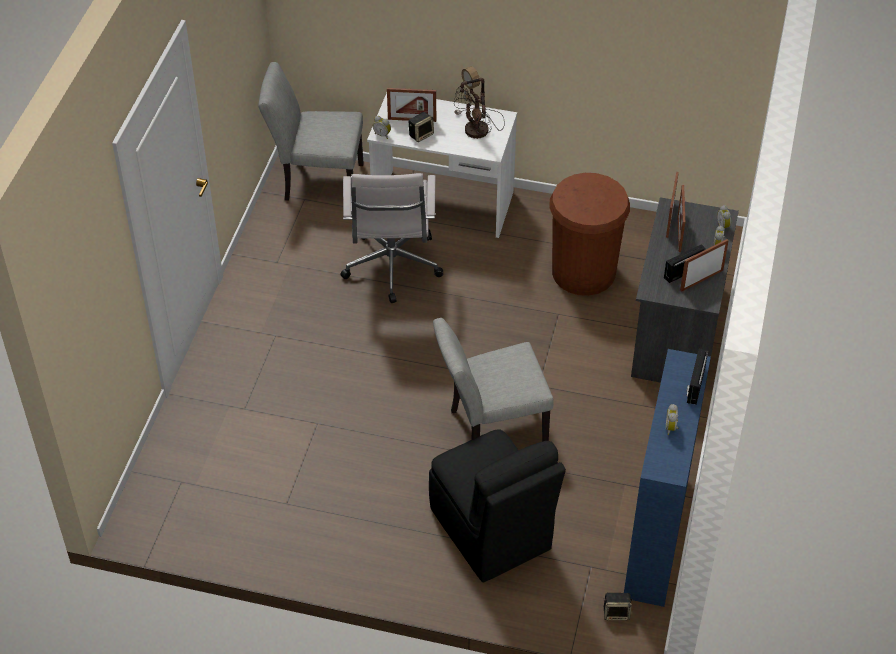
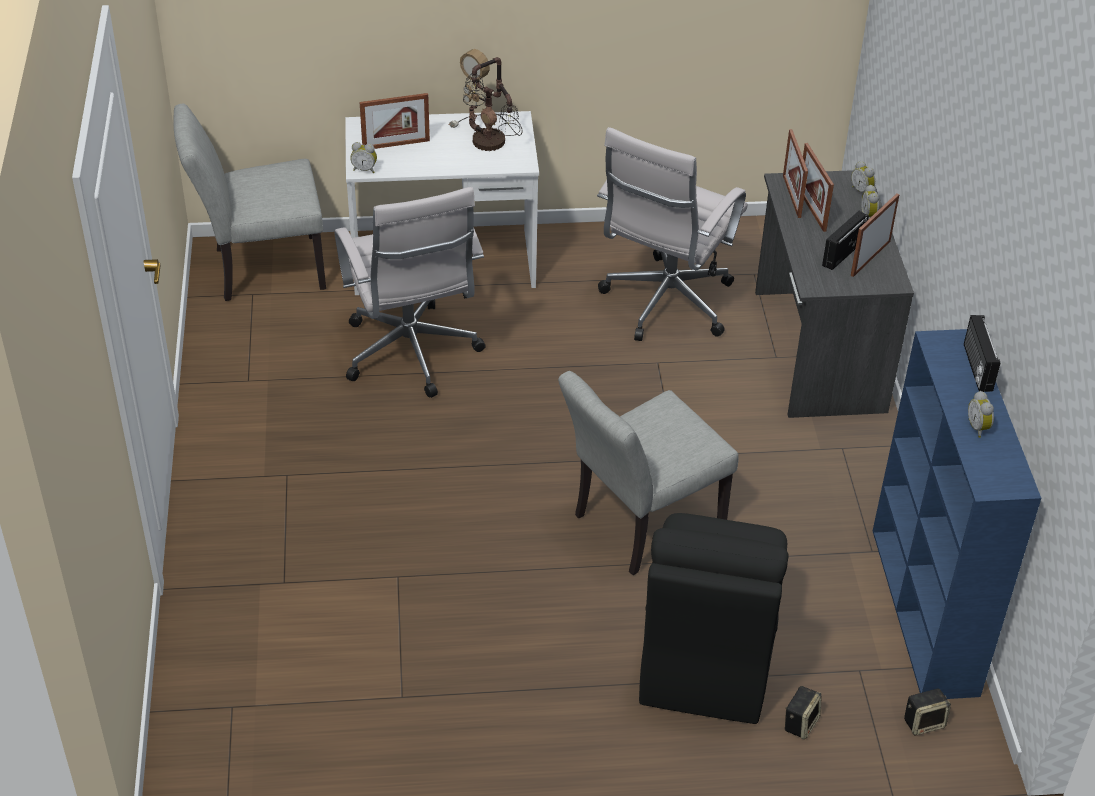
camera: 20 degrees left, 5 degrees down
speaker [409,112,434,142] -> speaker moved to [784,686,822,740]
black chair [429,429,566,582] -> black chair turned 60 degrees clockwise [639,513,789,724]
brown trash can [549,173,630,296] -> white office chair [597,127,748,341]

